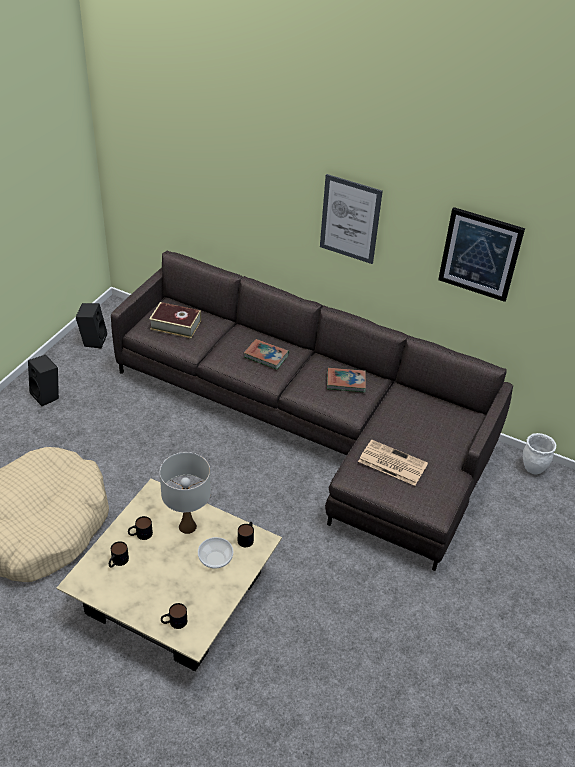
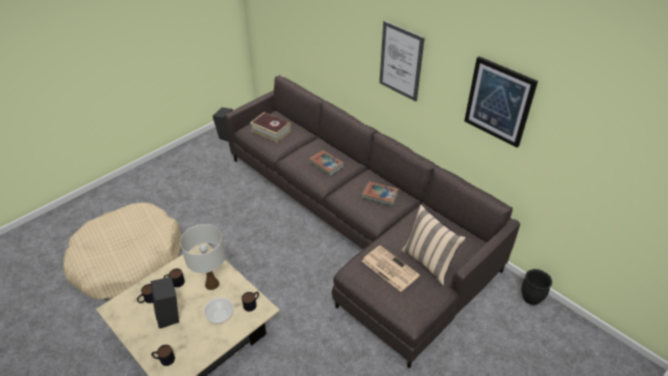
camera: 20 degrees right, 0 degrees up
black speaker [28,355,59,406] -> black speaker moved to [150,277,179,329]
white planter [523,433,556,474] -> black planter [521,269,552,305]
none -> beige pillow [401,205,466,285]

